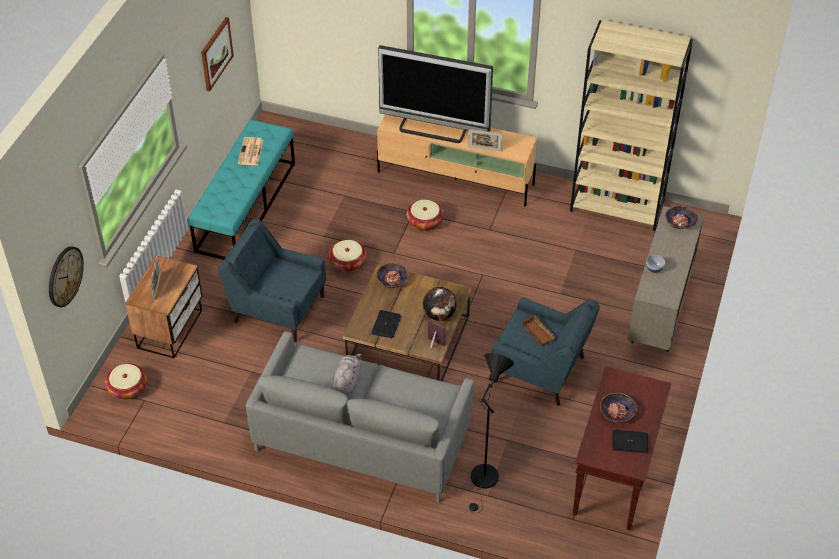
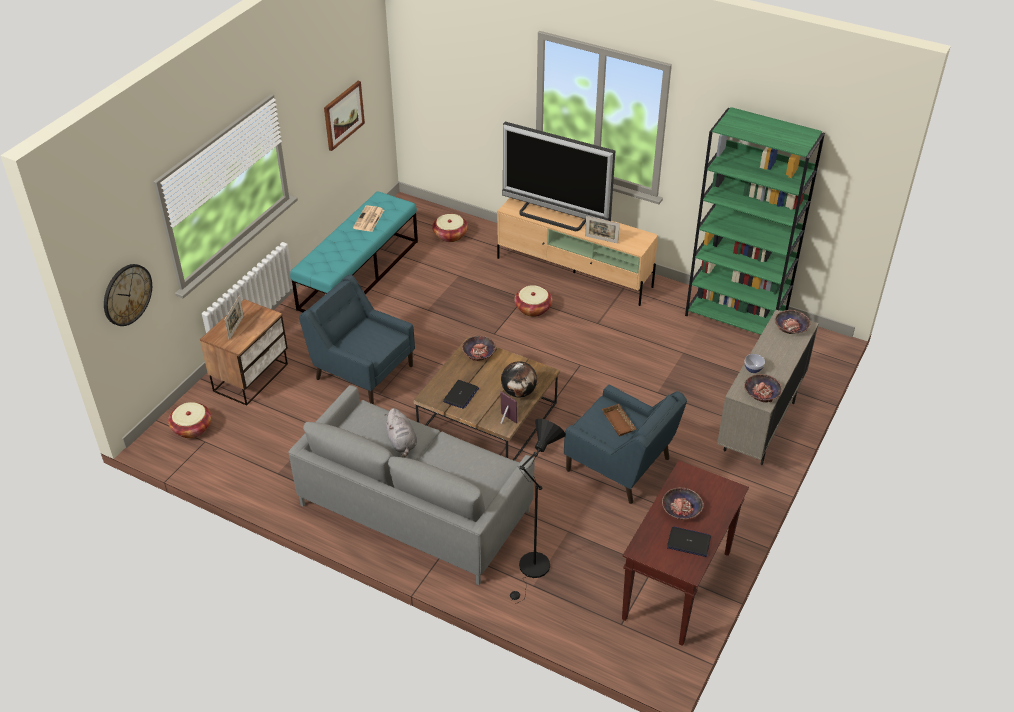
camera: 10 degrees right, 5 degrees down
basket [329,240,367,272] -> basket moved to [432,214,468,242]
grey plush toy [332,353,362,395] -> grey plush toy turned 135 degrees clockwise [384,408,417,458]
beige bookcase [570,20,693,231] -> green bookcase [685,107,825,335]
none -> bowl [744,374,782,403]

